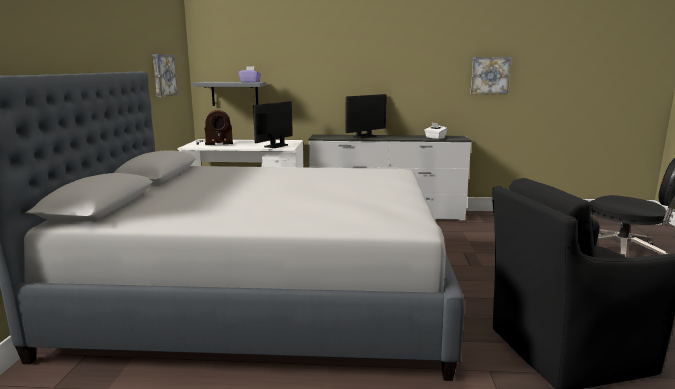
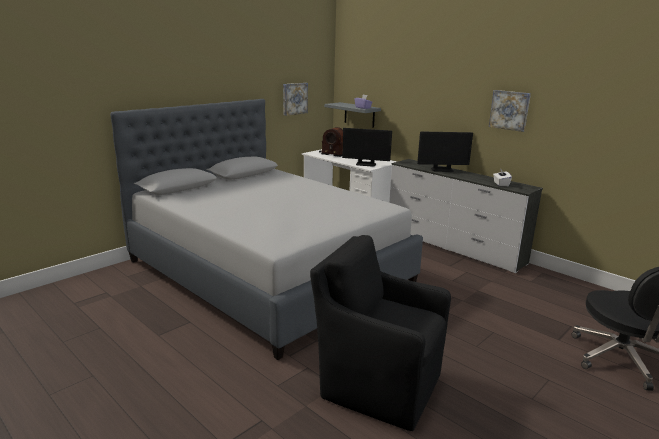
camera: 40 degrees right, 5 degrees up
monitor [253,101,293,148] -> monitor turned 150 degrees counterclockwise [342,128,392,167]
picture [470,57,511,95] -> picture moved to [489,90,531,132]

